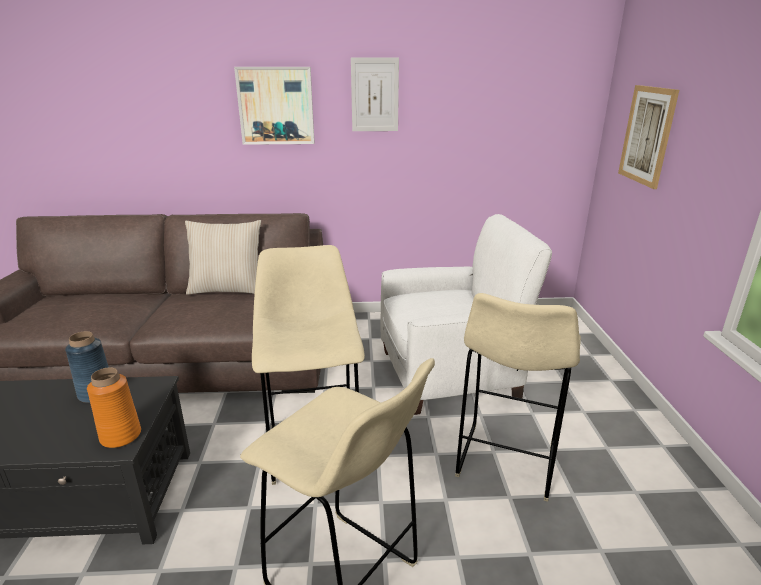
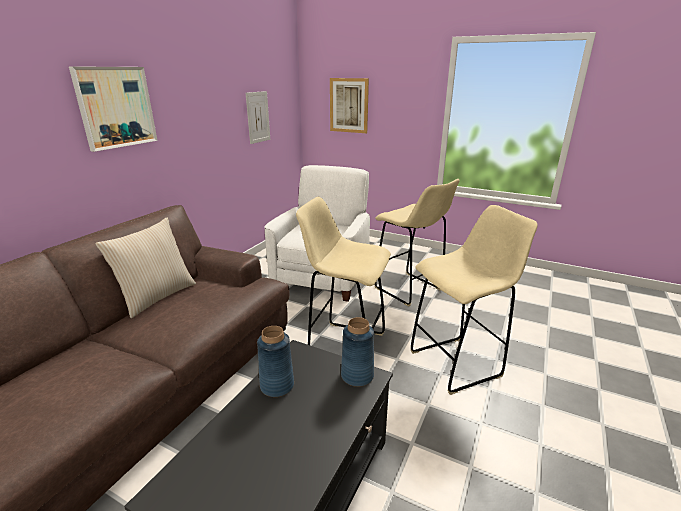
camera: 60 degrees left, 0 degrees up
orange vase [87,367,141,448] -> blue vase [341,317,374,387]
picture [351,58,399,131] -> picture moved to [246,91,270,144]

